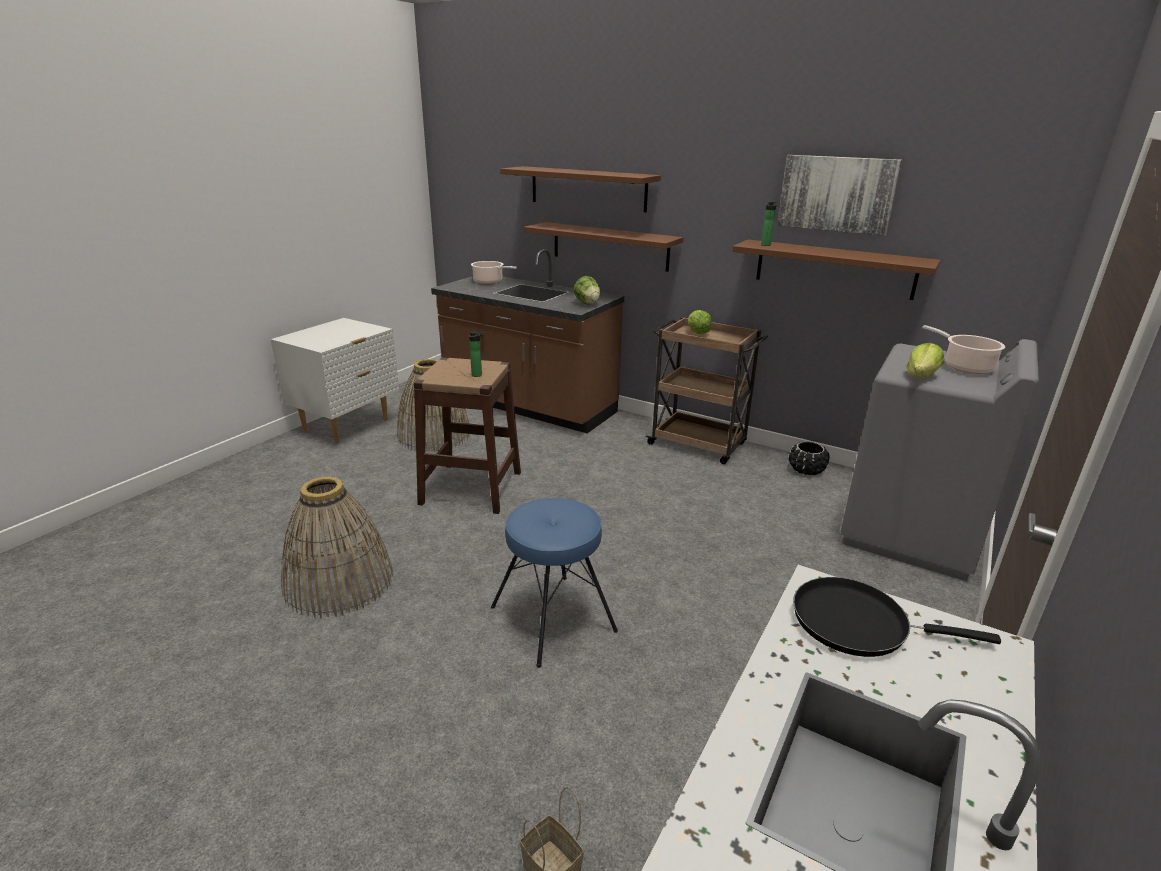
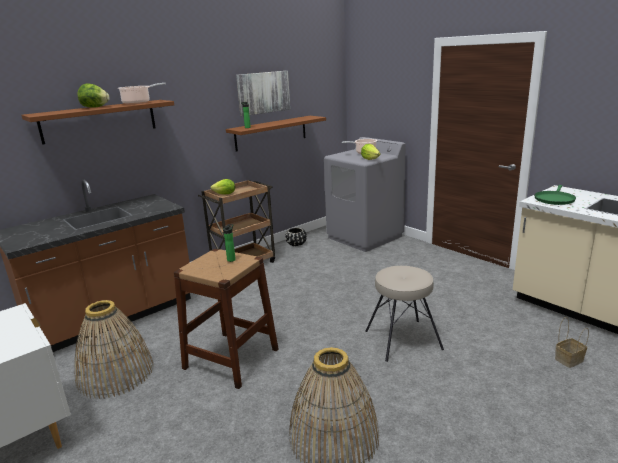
camera: 70 degrees left, 5 degrees down
cooking pot [471,261,517,284] -> cooking pot moved to [118,83,166,105]
blue stool [491,498,618,668] -> beige stool [366,266,444,362]
brown shelf [524,222,683,272] -> none
lettuce [573,276,601,305] -> lettuce moved to [78,83,110,108]
black frying pan [793,577,1001,657] -> green frying pan [534,185,576,205]

